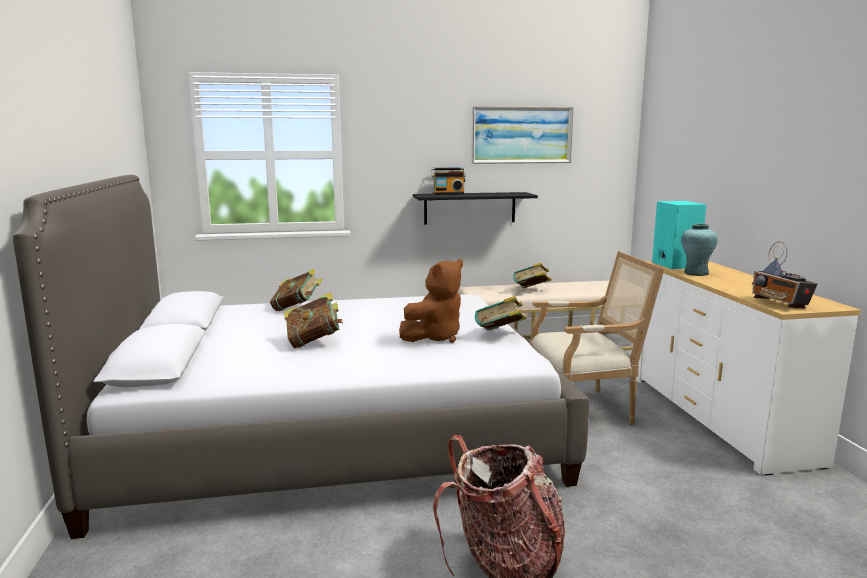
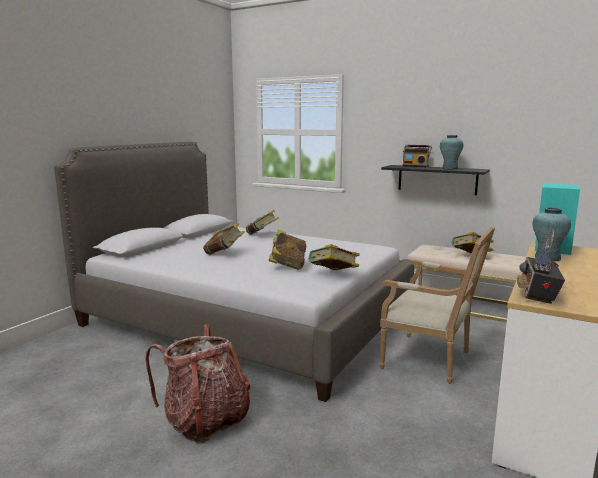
camera: 40 degrees right, 0 degrees up
brown plush toy [399,259,463,343] -> book [269,230,306,270]
picture [471,106,574,164] -> none
none -> turquoise vase [440,135,463,170]

